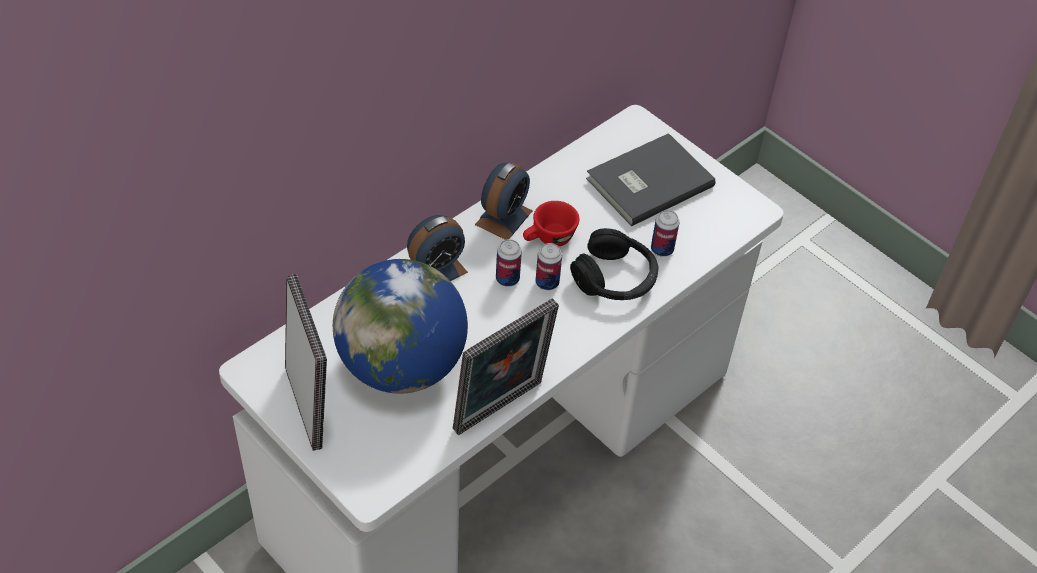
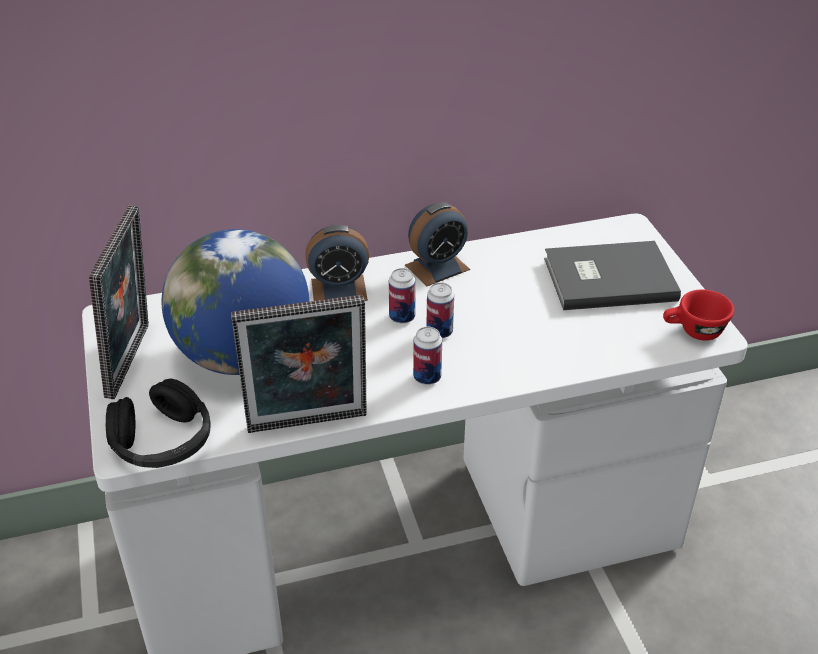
camera: 30 degrees right, 10 degrees down
red cup [523,201,579,246] -> red cup moved to [663,289,734,341]
black headphones [570,228,658,300] -> black headphones moved to [106,379,211,468]
can [651,210,679,257] -> can moved to [413,327,442,385]

